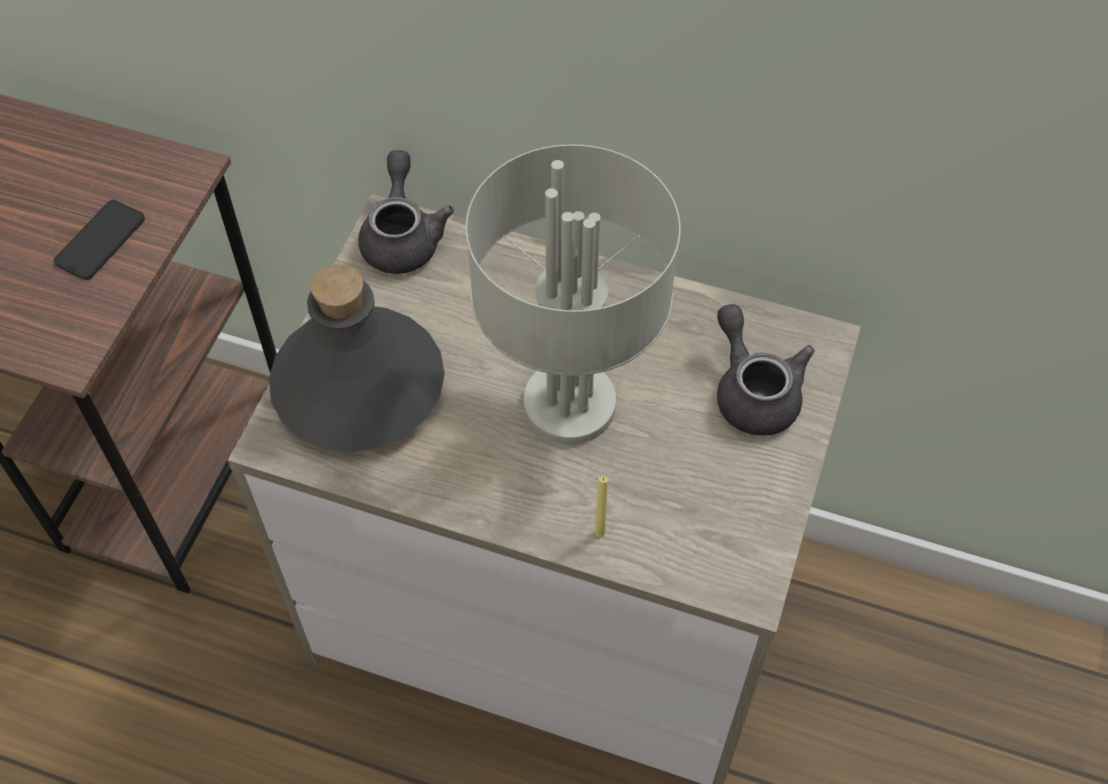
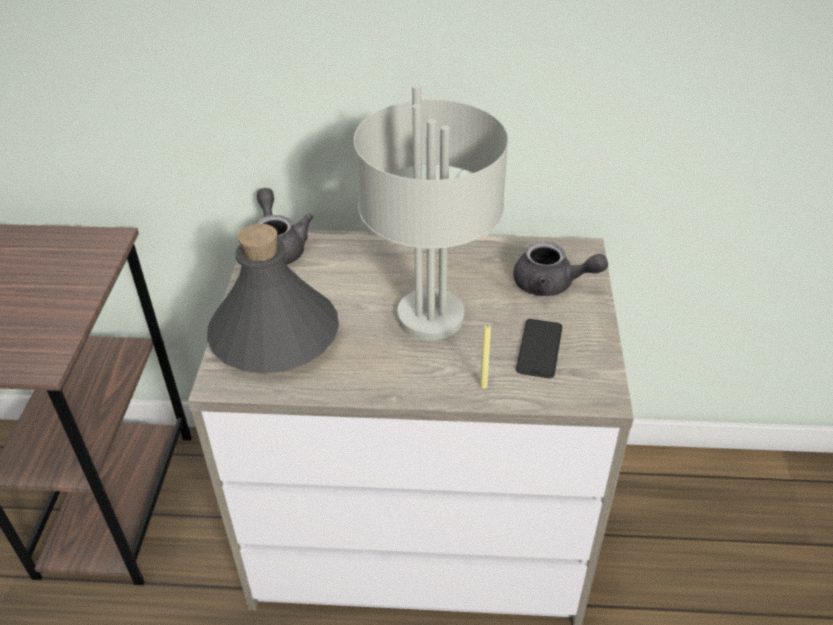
camera: 15 degrees left, 15 degrees down
phone [54,200,145,280] -> phone moved to [516,319,562,378]
grey teapot [717,304,814,436] -> grey teapot turned 150 degrees clockwise [513,241,608,296]

